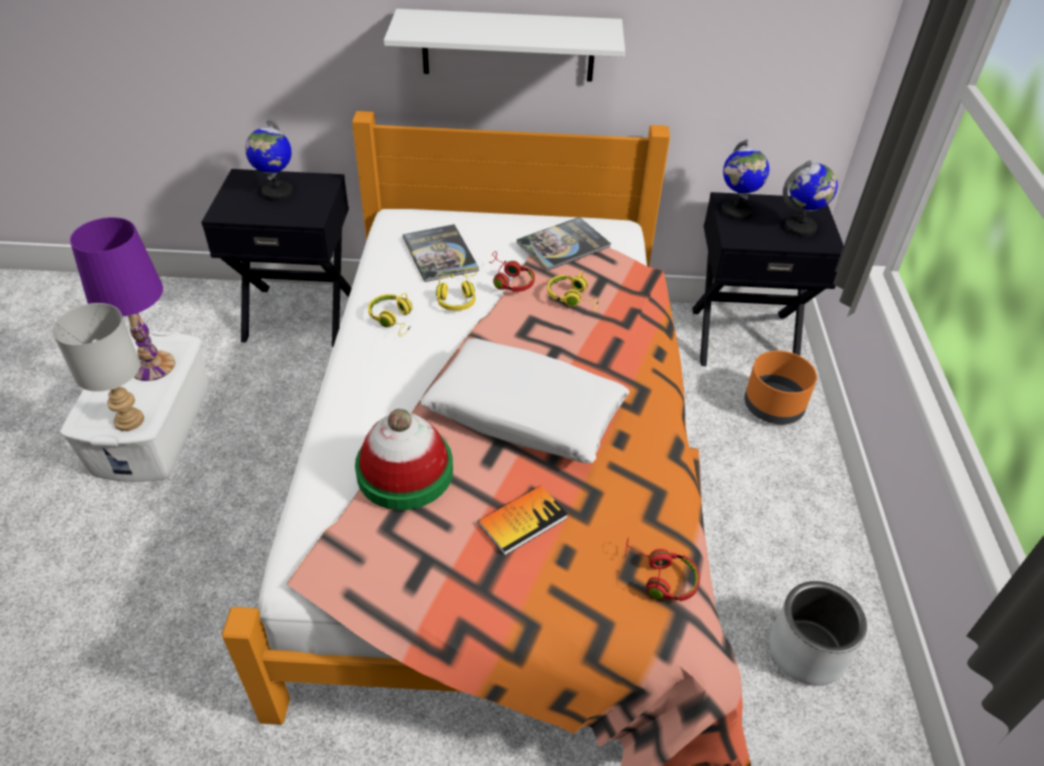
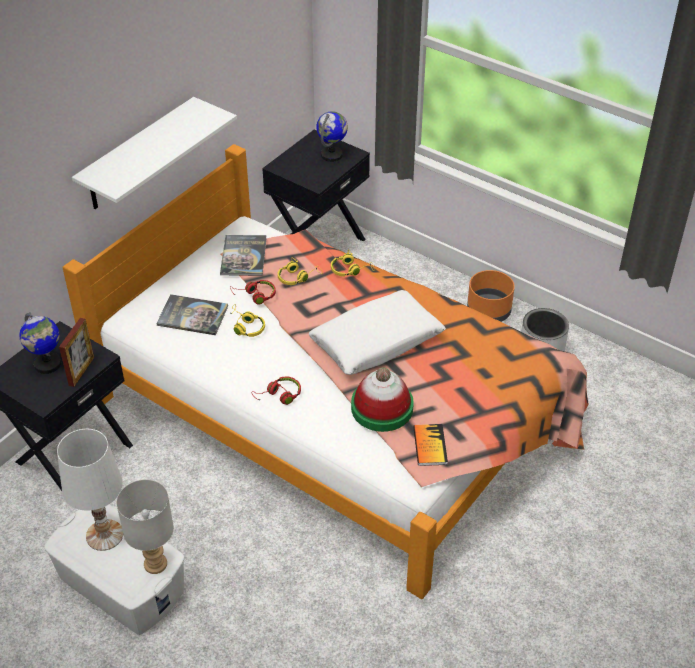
camera: 55 degrees left, 0 degrees up
purple table lamp [70,217,175,381] -> white table lamp [57,429,123,551]
yellow headphones [368,293,412,337] -> yellow headphones moved to [331,249,374,276]
book [478,485,568,556] -> book moved to [413,424,448,466]
red headphones [625,537,700,601] -> red headphones moved to [252,377,301,405]
globe [722,140,769,221] -> none
orange planter [744,351,817,425] -> orange planter moved to [467,270,515,322]
none -> picture frame [59,318,94,387]

